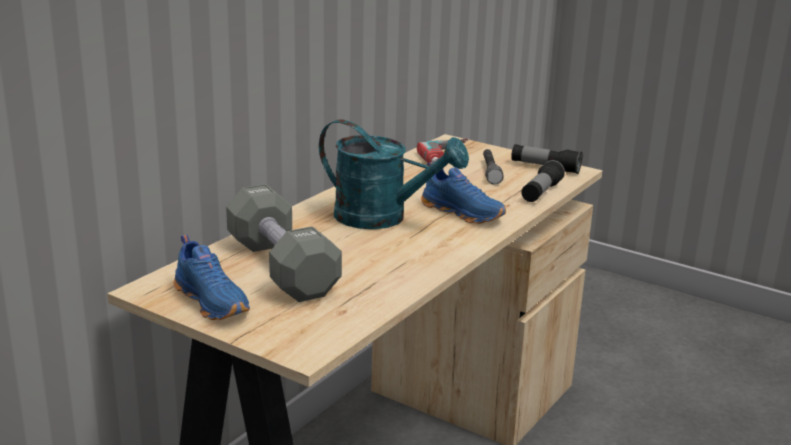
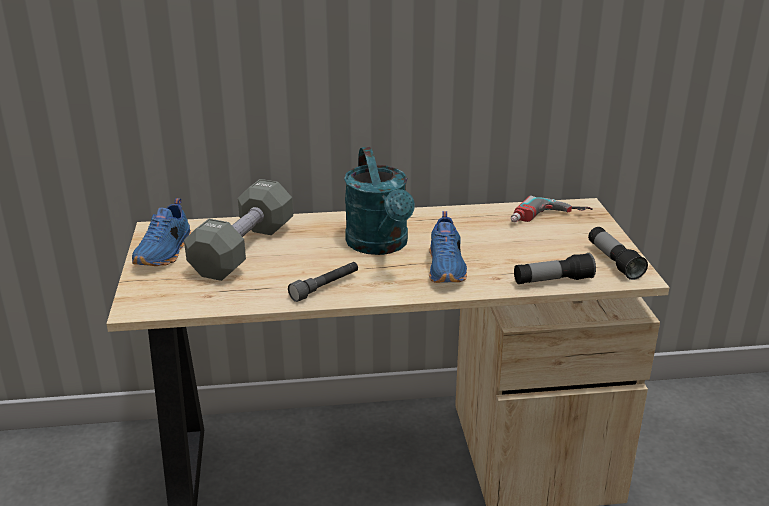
camera: 50 degrees right, 5 degrees up
grey flashlight [483,149,504,185] -> grey flashlight moved to [288,262,358,302]

